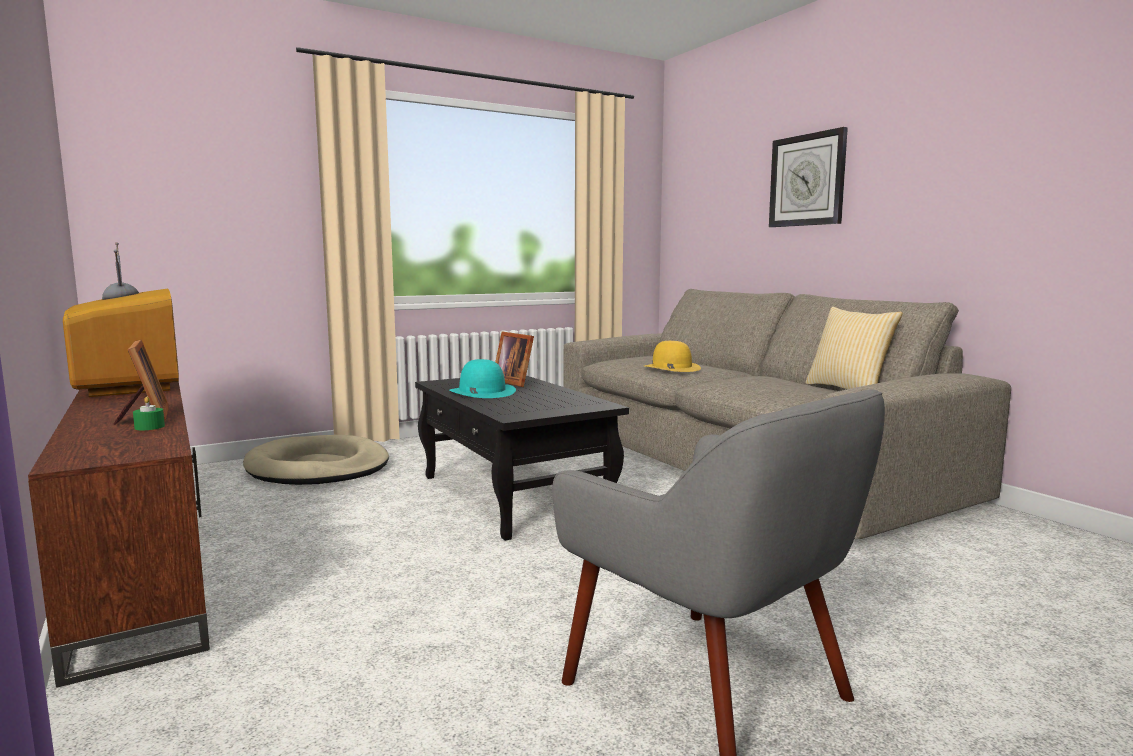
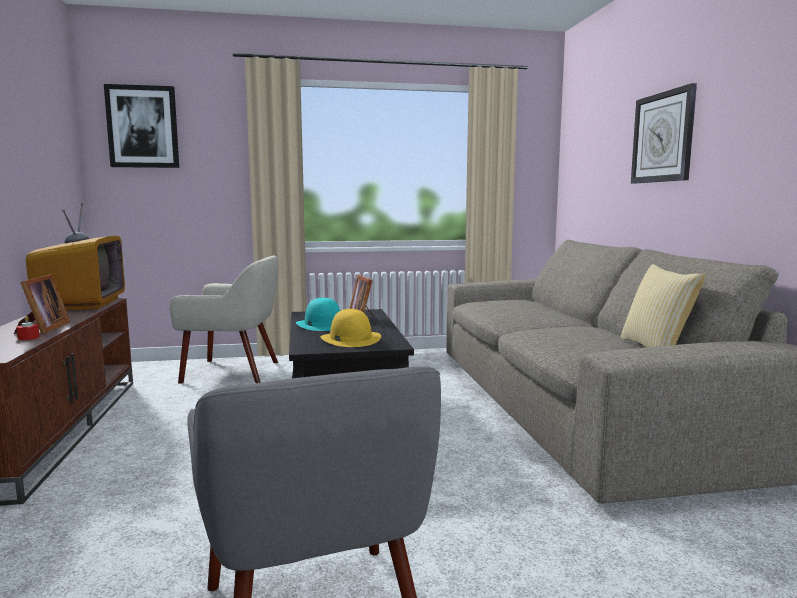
camera: 20 degrees right, 0 degrees up
green candle [133,397,165,430] -> red candle [16,316,40,340]
beige dog bed [243,435,389,485] -> beige armchair [170,256,278,384]
yellow hat [645,341,701,372] -> yellow hat moved to [321,309,381,347]
none -> picture [104,84,179,168]

